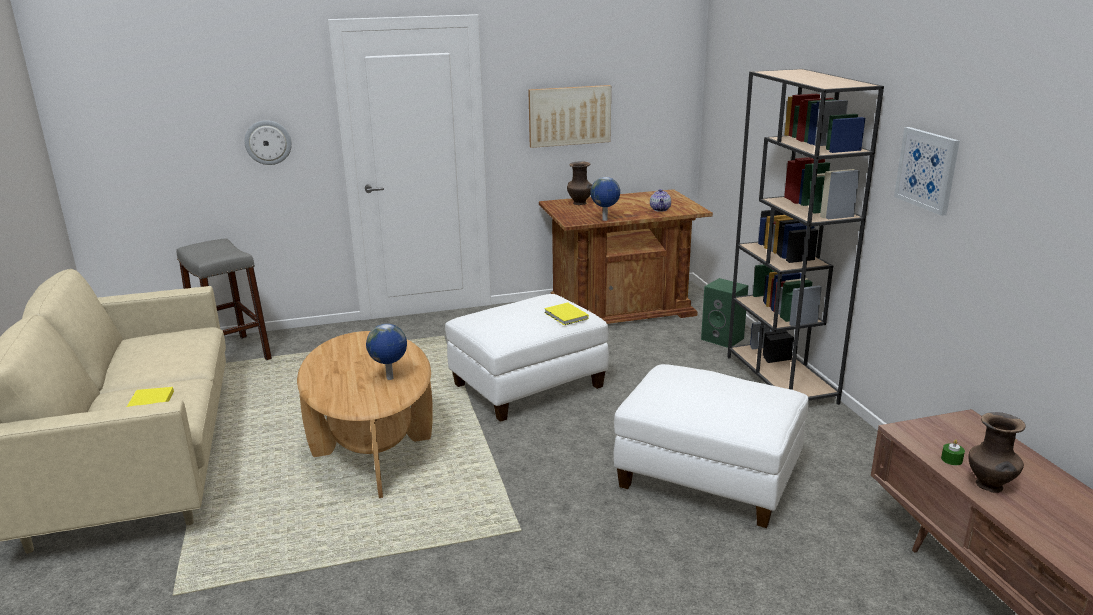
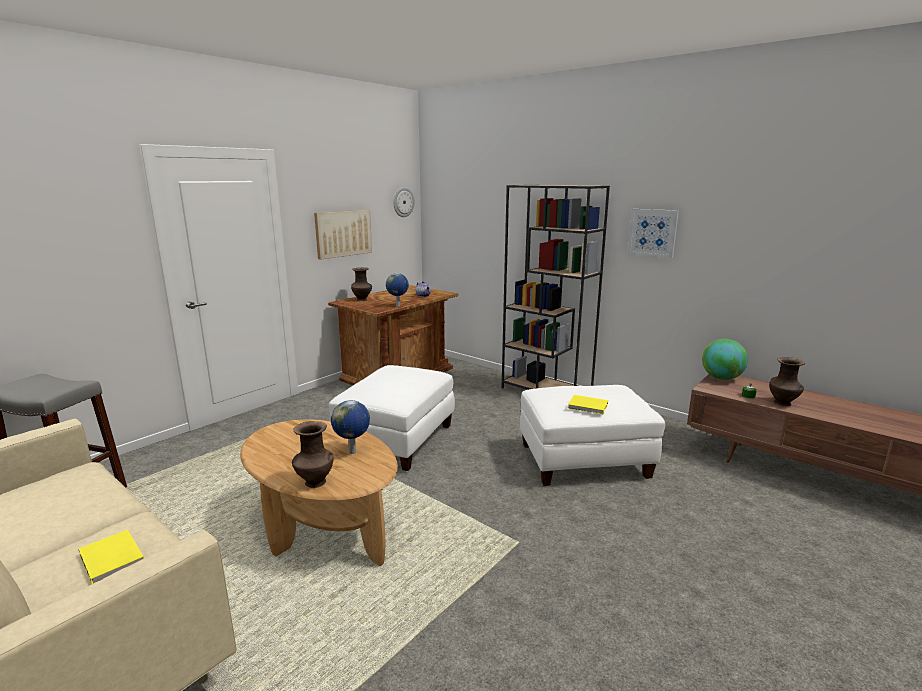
camera: 35 degrees left, 5 degrees down
wall clock [244,120,292,165] -> wall clock moved to [393,187,415,217]
yellow book [544,302,589,325] -> yellow book moved to [568,395,608,414]
green speaker [701,278,748,348] -> none
none -> brown vase [292,421,334,488]
none -> globe [702,339,748,380]

